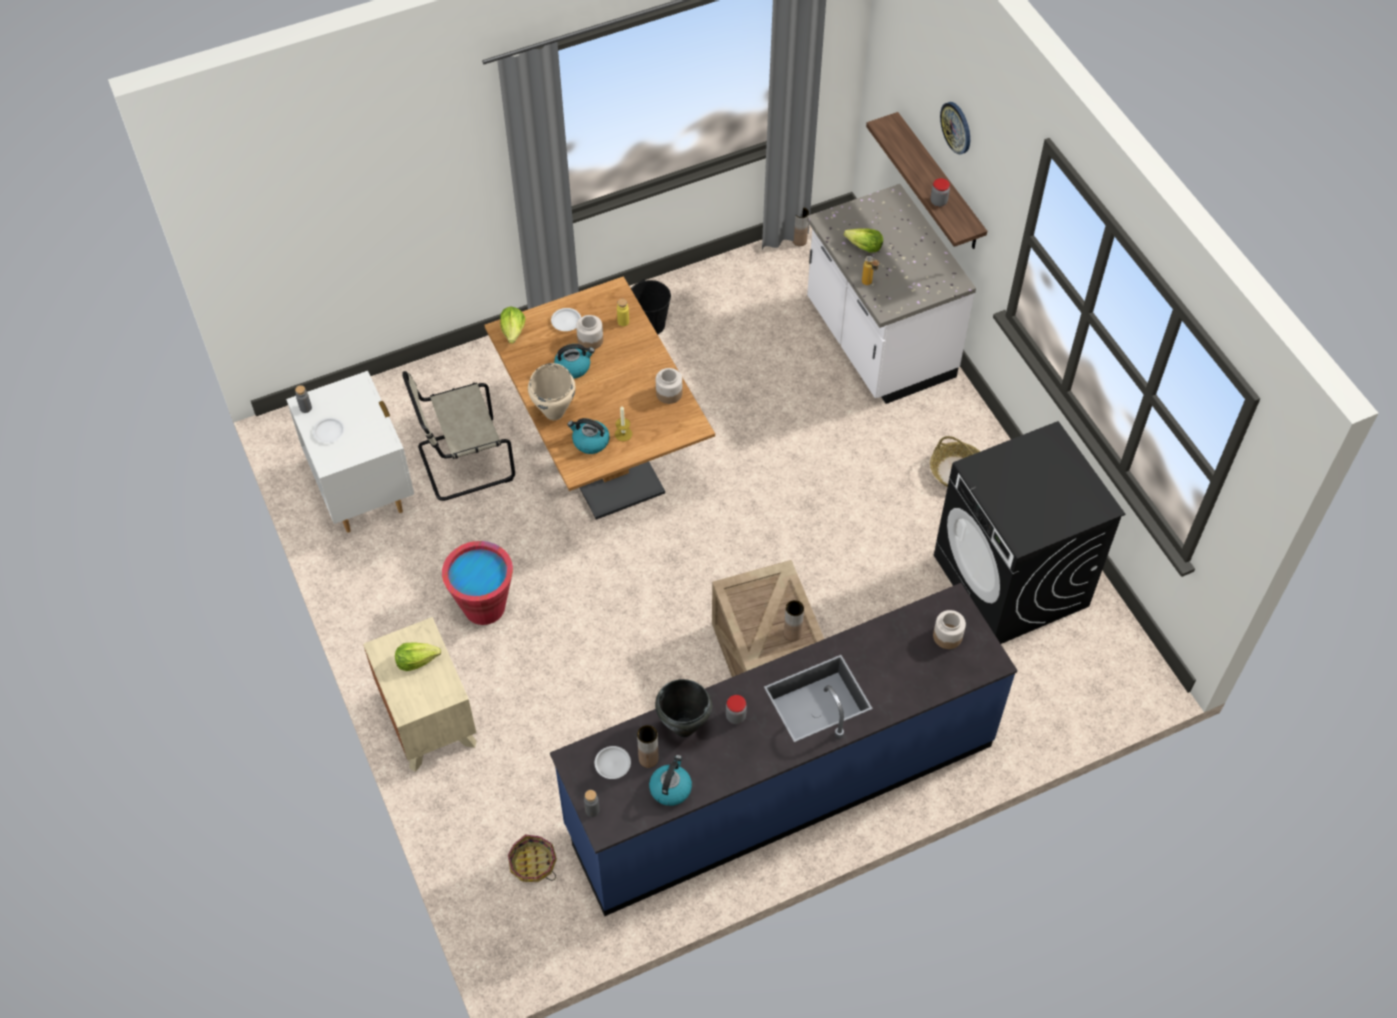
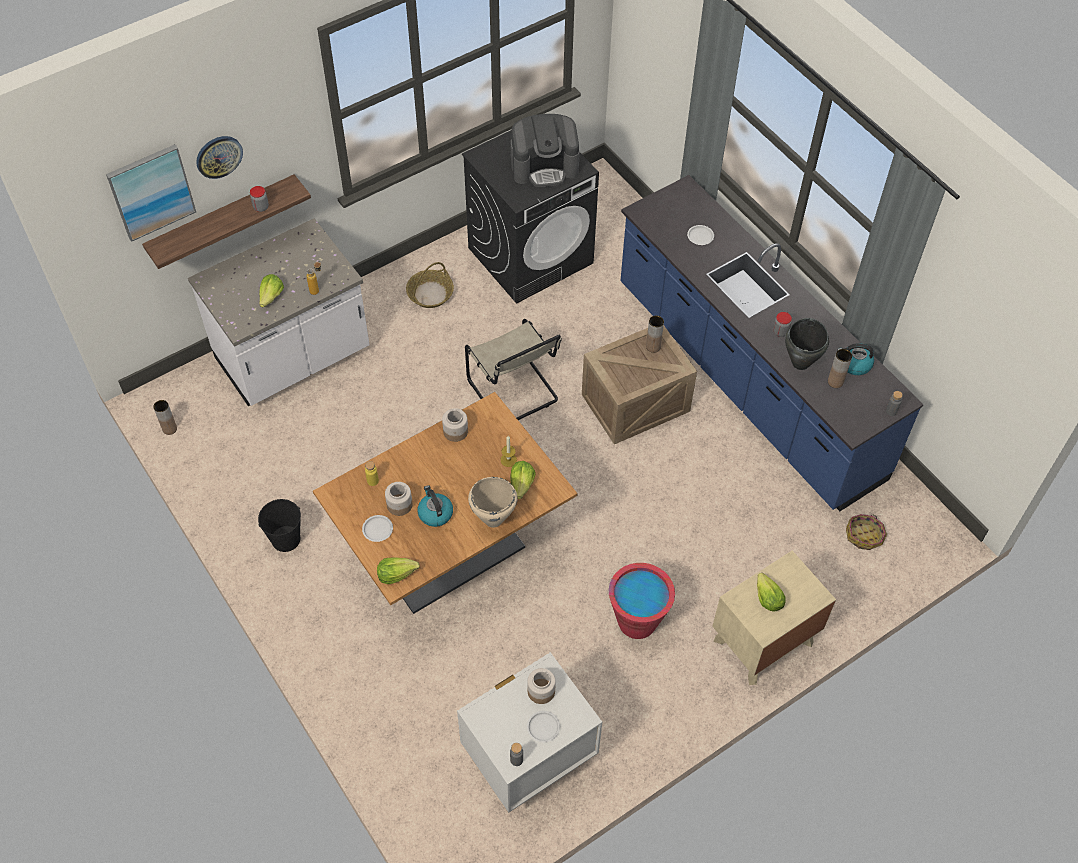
camera: 100 degrees left, 0 degrees up
beige chair [402,371,515,501] -> beige chair moved to [465,319,562,420]
kettle [567,418,609,454] -> lettuce [510,461,536,499]
white plate [595,746,631,779] -> white plate moved to [687,225,714,245]
jar [933,610,966,649] -> jar moved to [527,668,556,704]
none -> picture [106,144,196,242]
none -> coffee machine [511,114,580,187]

